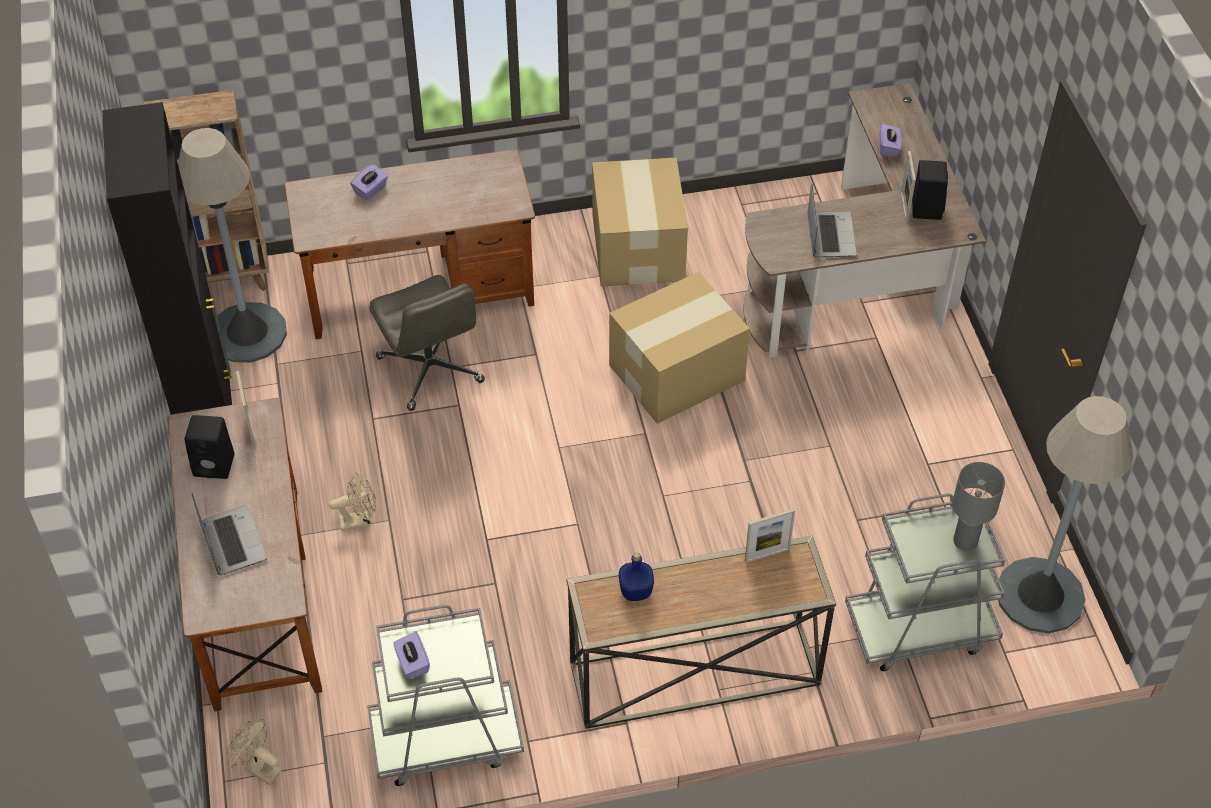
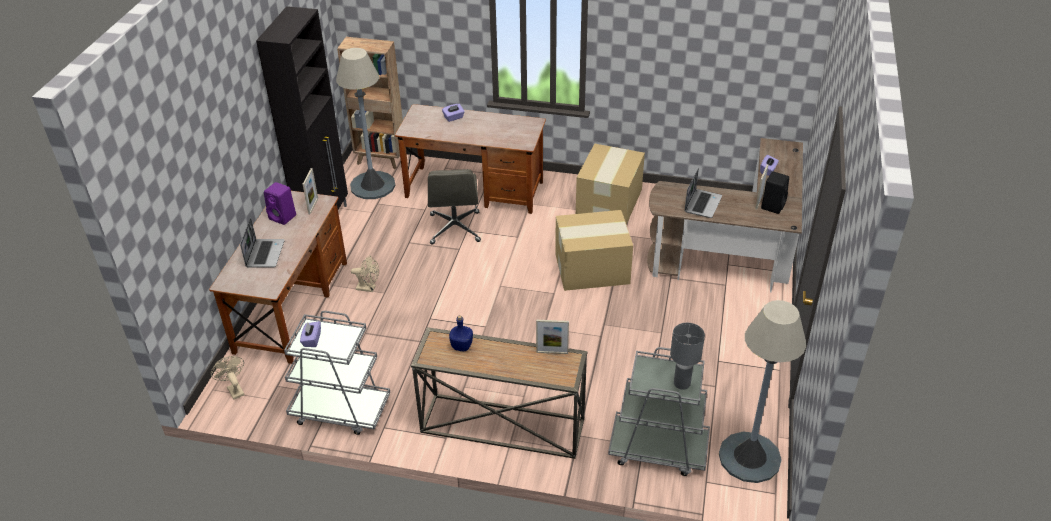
camera: 25 degrees right, 10 degrees down
black speaker [184,415,234,479] -> purple speaker [264,182,296,225]

